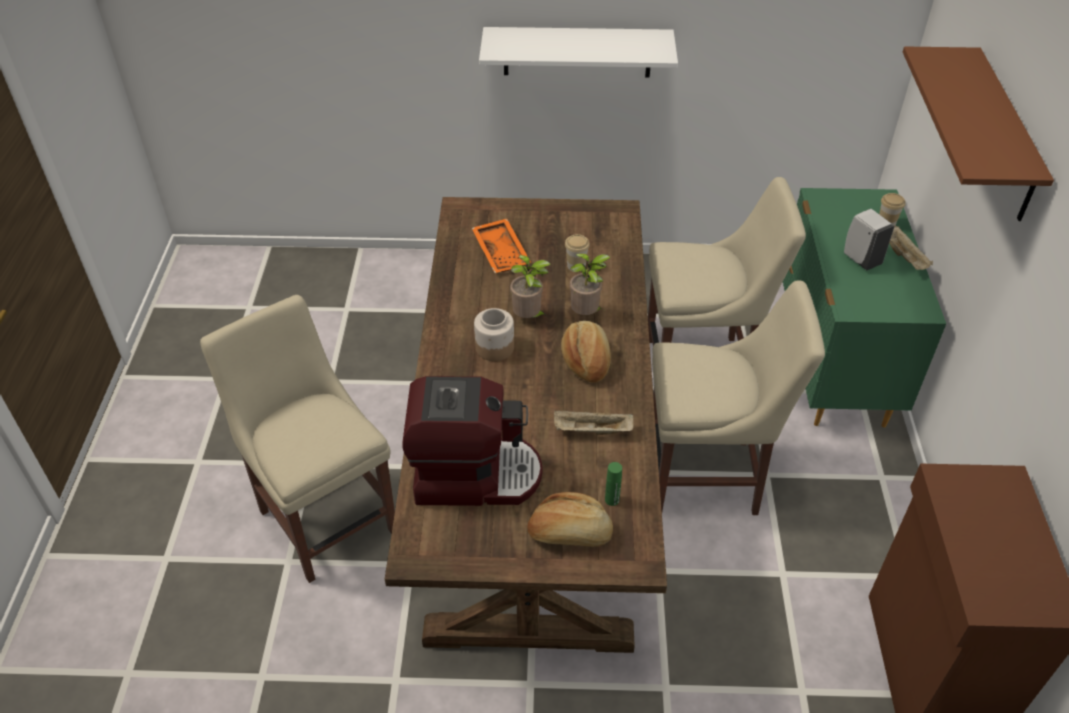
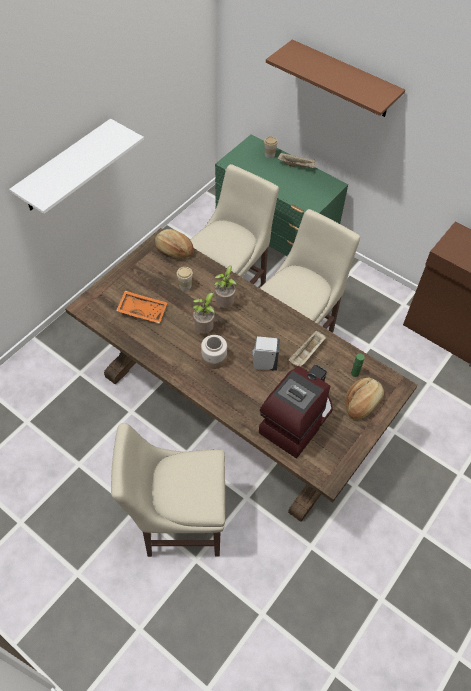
camera: 55 degrees left, 10 degrees up
bread [561,321,611,383] -> bread moved to [155,229,194,258]
white soap dispenser [844,209,894,270] -> white soap dispenser moved to [252,336,280,371]

